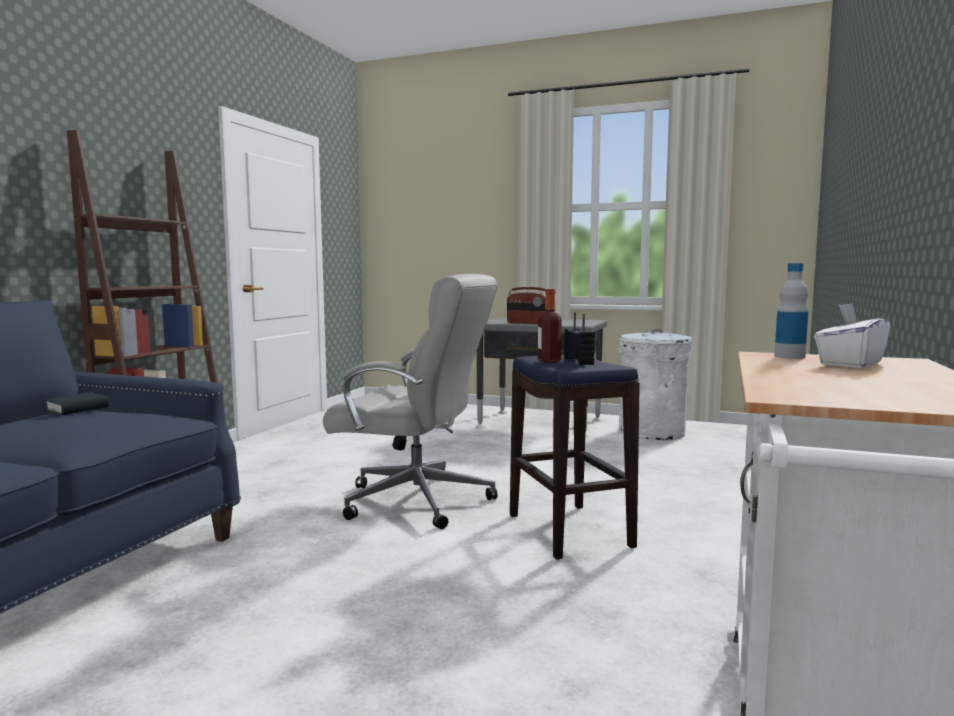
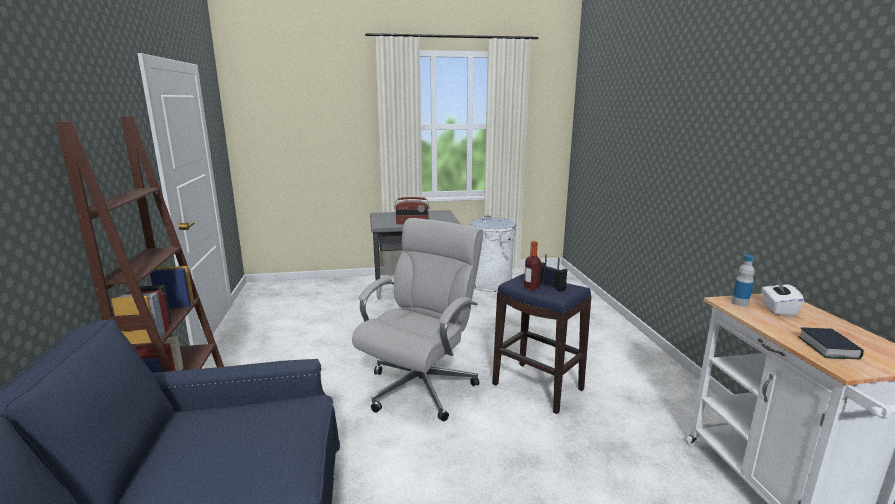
camera: 30 degrees left, 10 degrees up
book [45,392,109,415] -> book moved to [798,328,864,360]
grey office chair [323,274,497,529] -> grey office chair turned 45 degrees counterclockwise [352,218,483,421]

